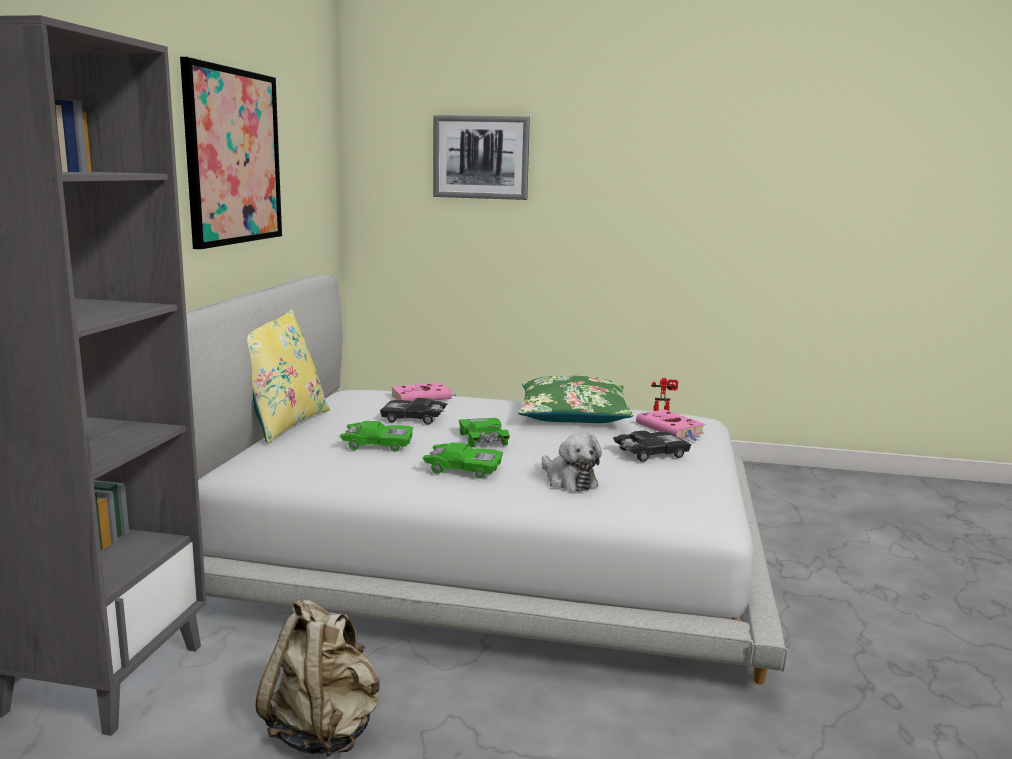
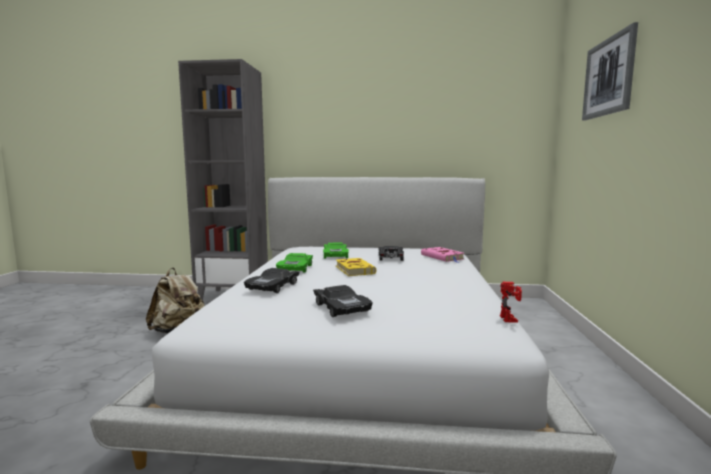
camera: 85 degrees right, 5 degrees down
picture [180,57,282,249] -> none
yellow pillow [247,309,330,444] -> none
green toy car [459,418,510,447] -> yellow book [336,258,376,276]
green pillow [518,376,633,423] -> none
plush toy [542,433,602,492] -> black toy car [244,268,300,293]
pink book [636,409,705,441] -> none

